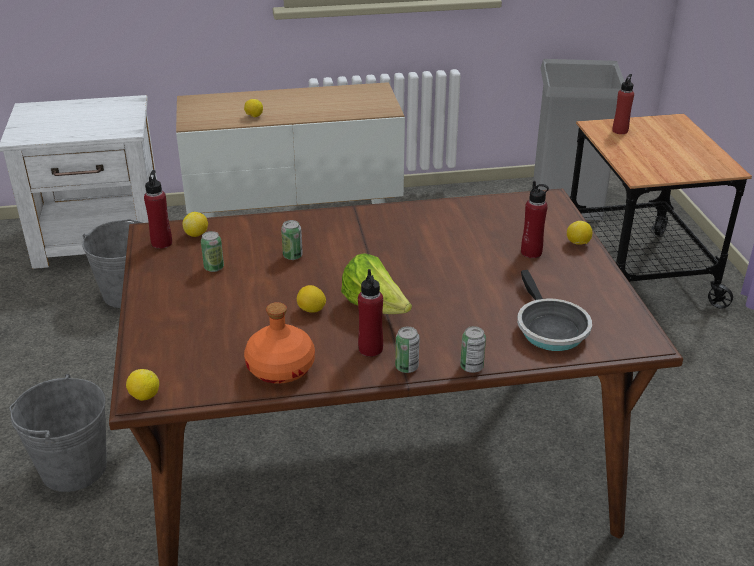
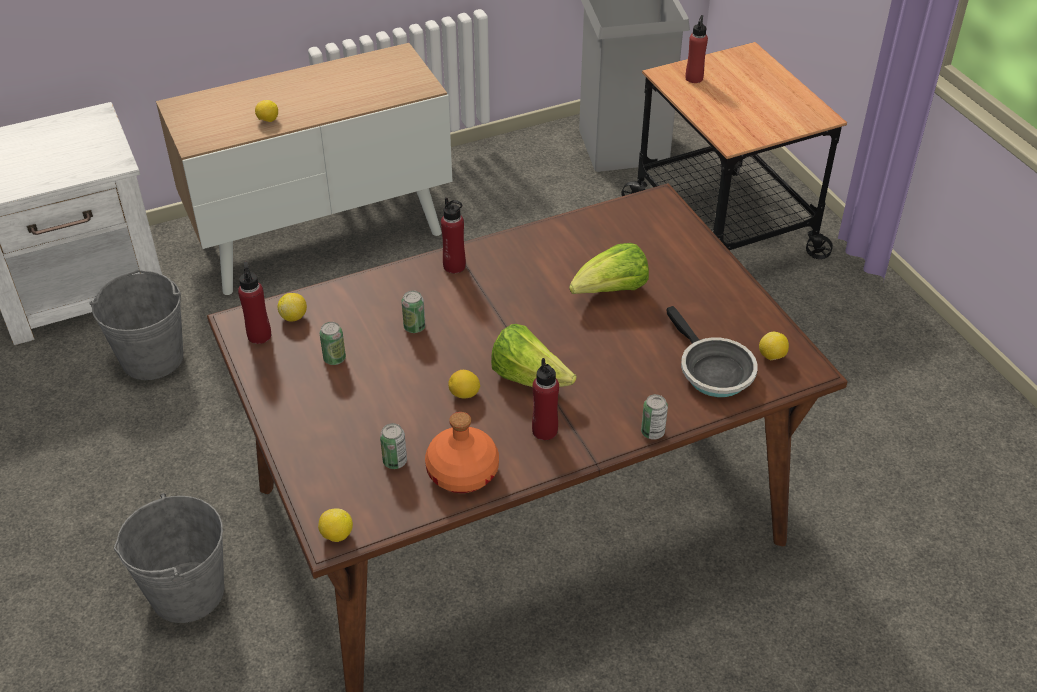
camera: 15 degrees left, 10 degrees up
can [395,327,420,373] -> can moved to [380,423,407,469]
red bottle [521,181,549,258] -> red bottle moved to [441,197,466,274]
lemon [567,221,592,245] -> lemon moved to [759,332,789,360]
none -> lettuce [569,243,649,294]

